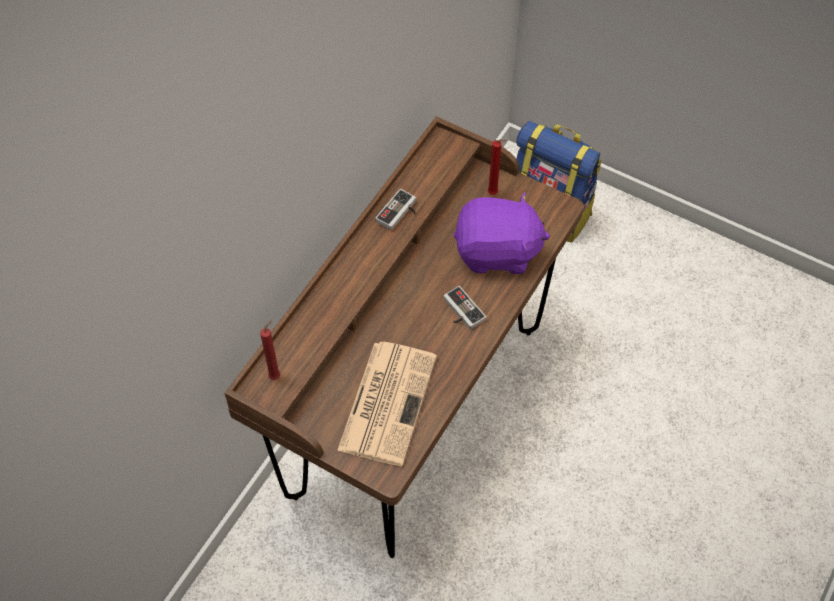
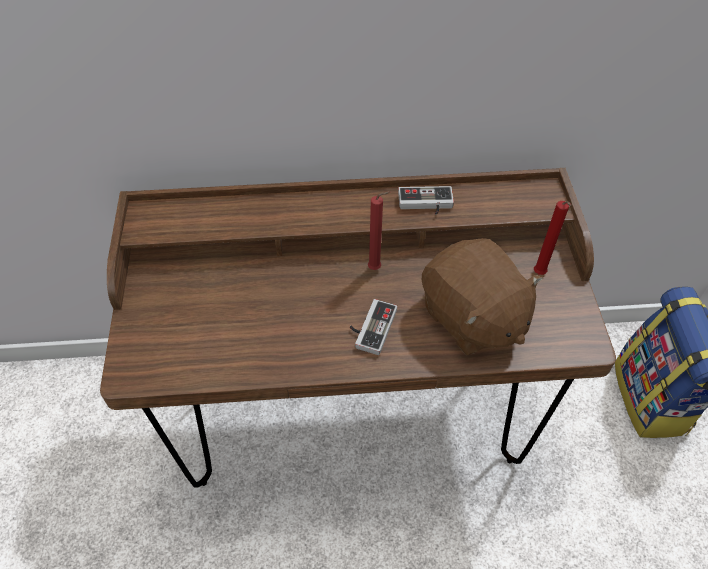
camera: 55 degrees right, 5 degrees down
red candle [260,320,280,380] -> red candle moved to [368,191,390,270]
newspaper [337,342,437,466] -> none
purple plush toy [453,192,550,274] -> brown plush toy [422,238,543,355]

